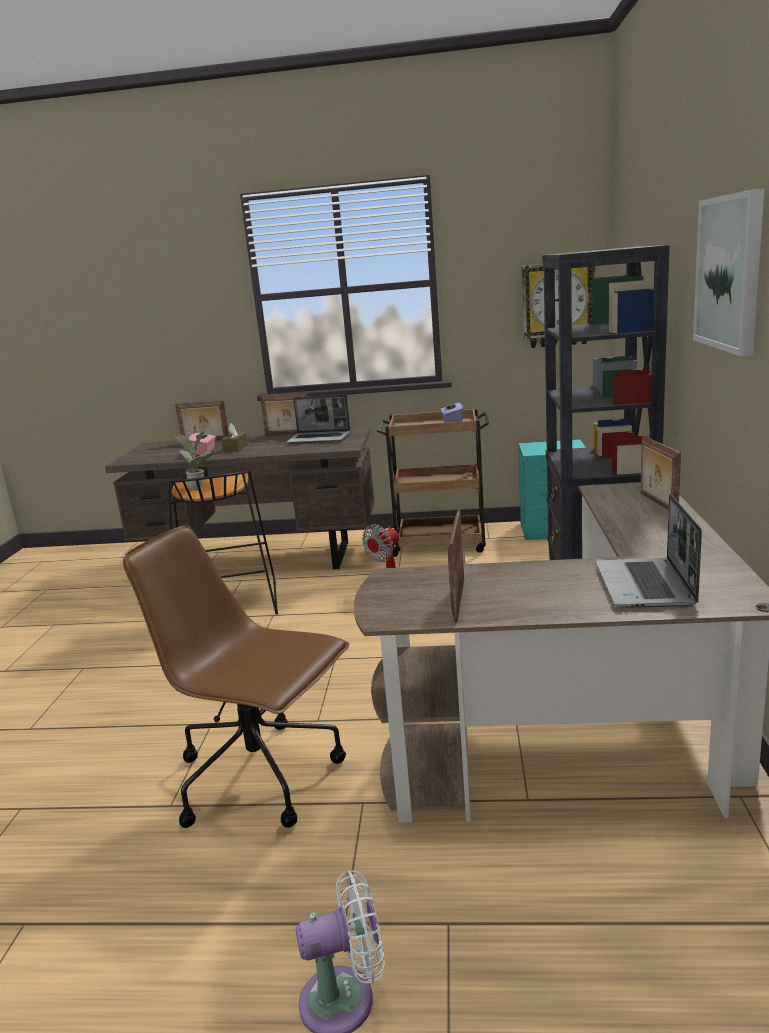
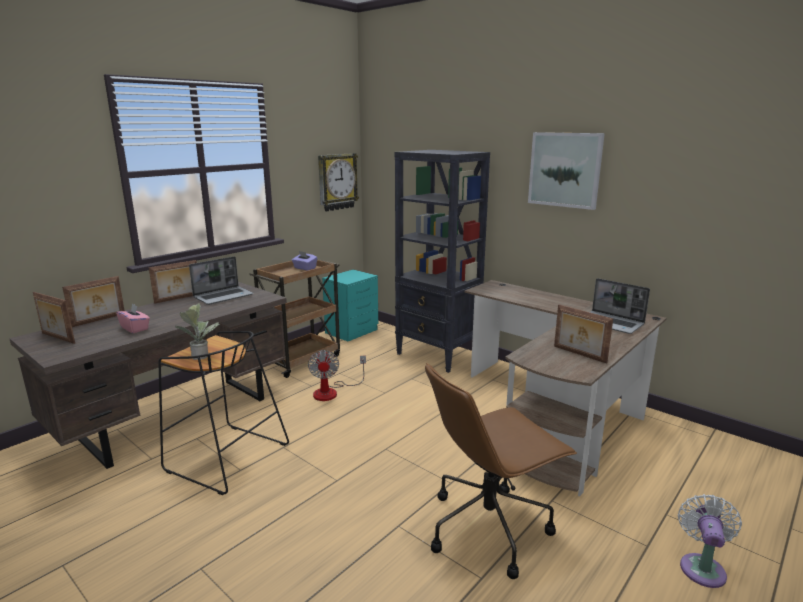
camera: 55 degrees left, 0 degrees up
brown tissue box [221,424,248,452] -> none
picture frame [641,435,681,510] -> picture frame moved to [33,292,75,344]

